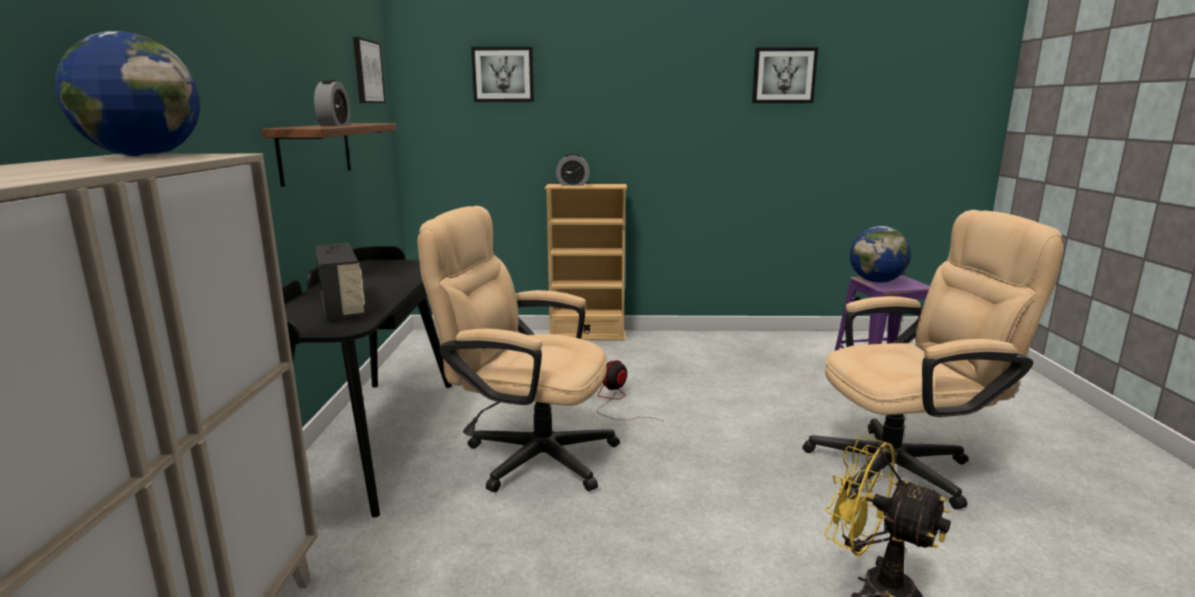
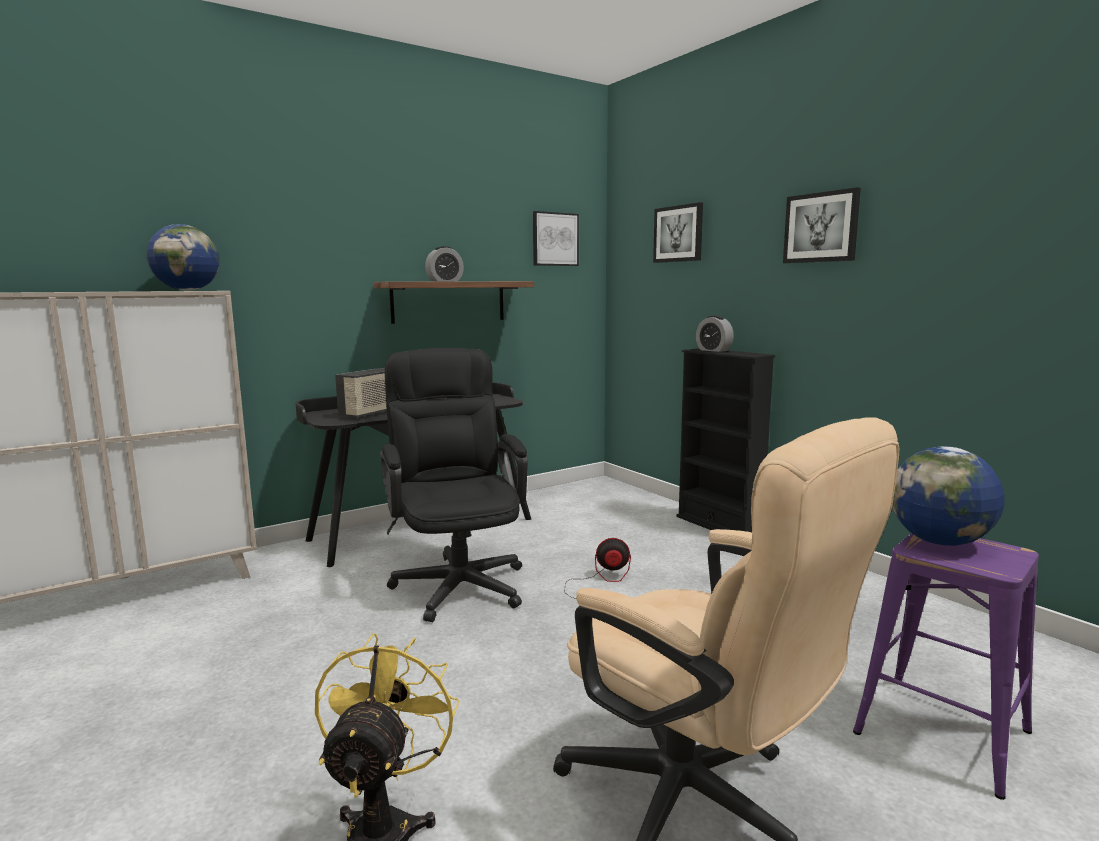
camera: 55 degrees right, 5 degrees down
beige office chair [418,206,620,492] -> black office chair [380,348,528,622]
beige bookcase [545,184,627,341] -> black bookcase [676,348,775,532]
picture [752,47,818,103] -> picture moved to [783,187,861,263]

